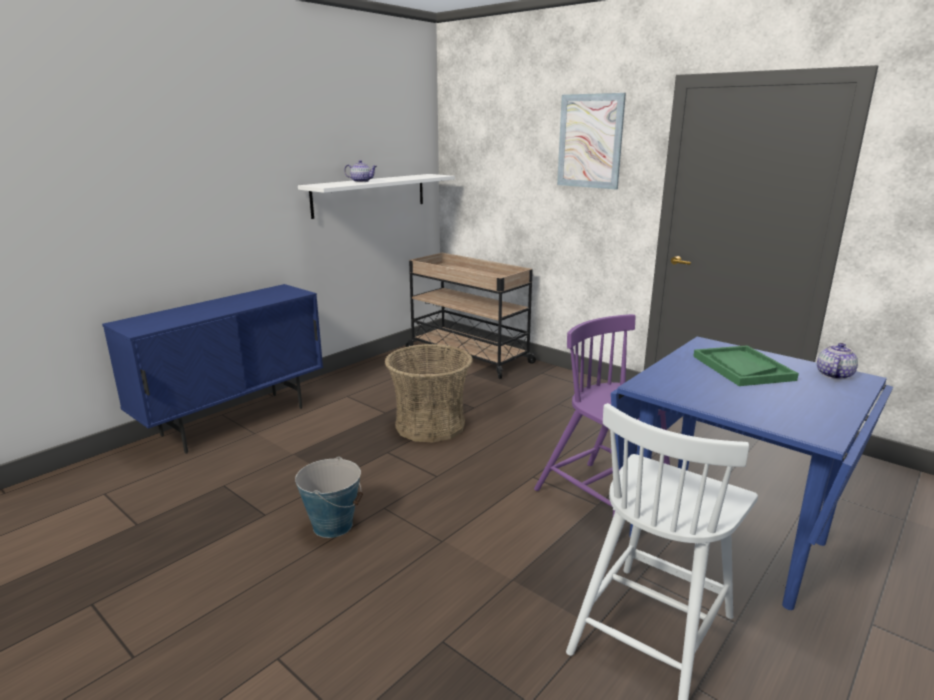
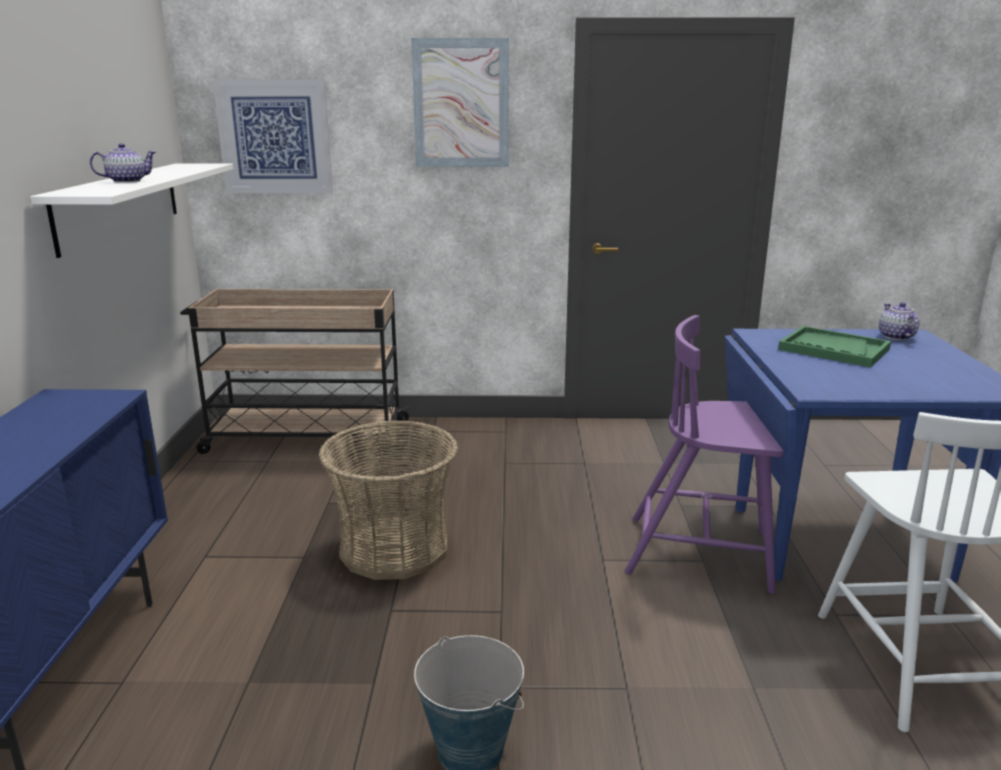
camera: 40 degrees left, 0 degrees up
none -> picture [213,80,333,193]

